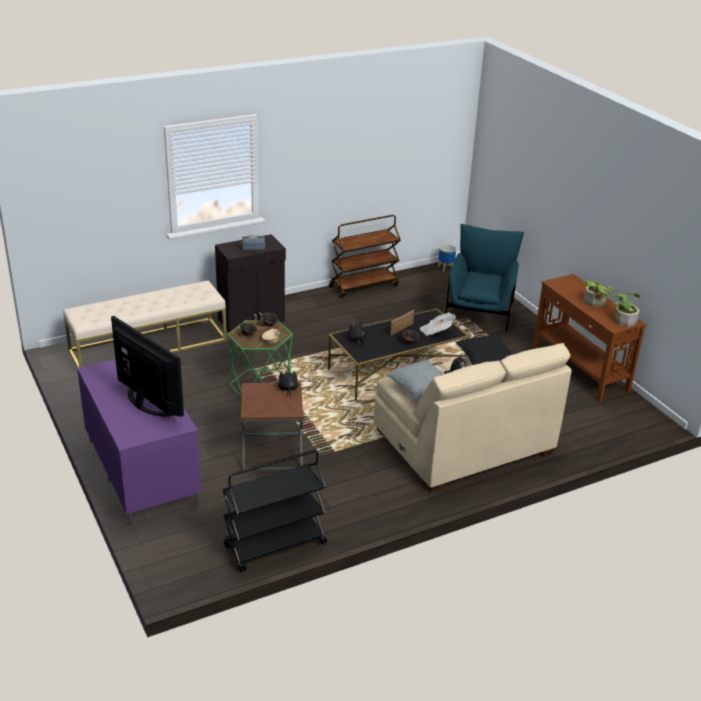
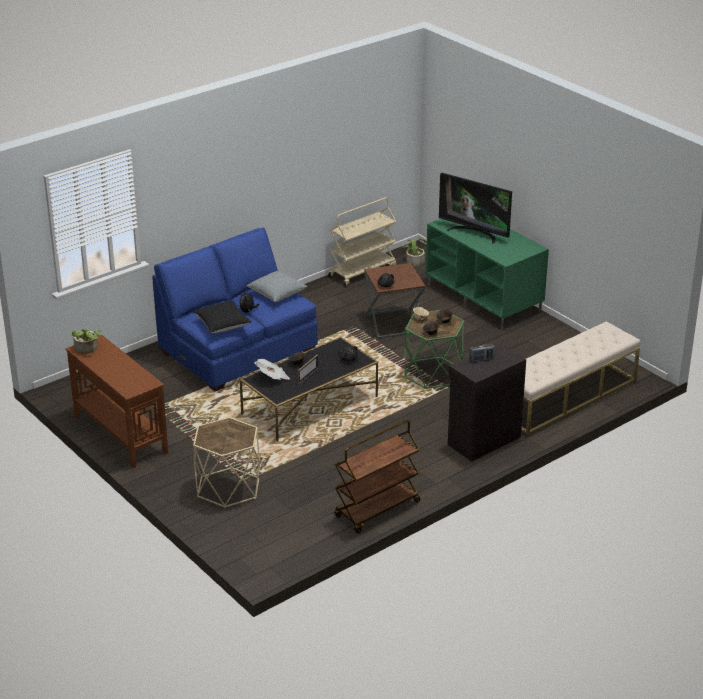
camera: 170 degrees right, 0 degrees up
purple tv stand [77,359,201,526] -> green tv stand [426,219,549,329]
black cart [222,450,327,572] -> beige cart [328,197,396,287]
beige sofa [373,343,572,491] -> blue sofa [152,228,318,391]
planter [438,244,456,272] -> none
blue armchair [445,224,524,337] -> beige side table [193,417,260,508]
potted plant [584,280,615,307] -> potted plant moved to [404,238,427,267]

